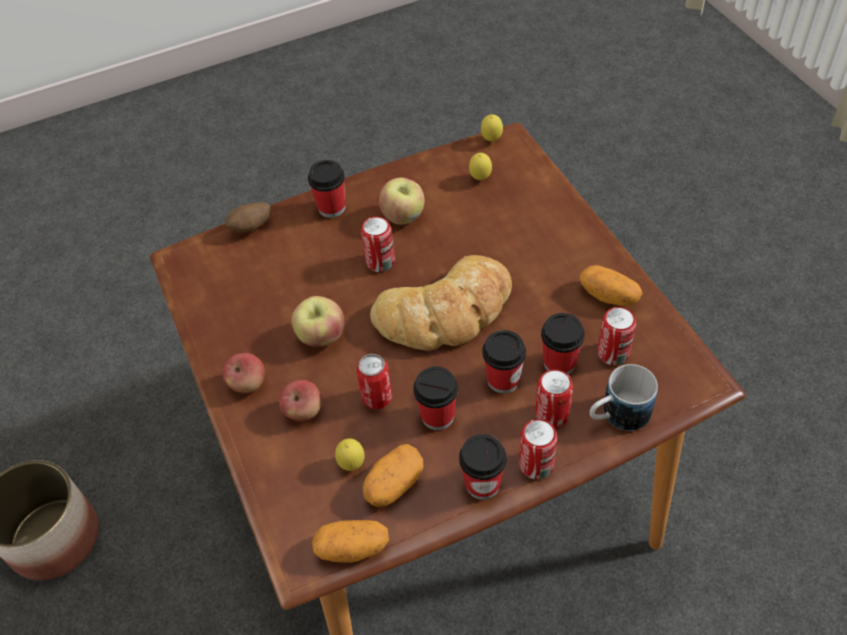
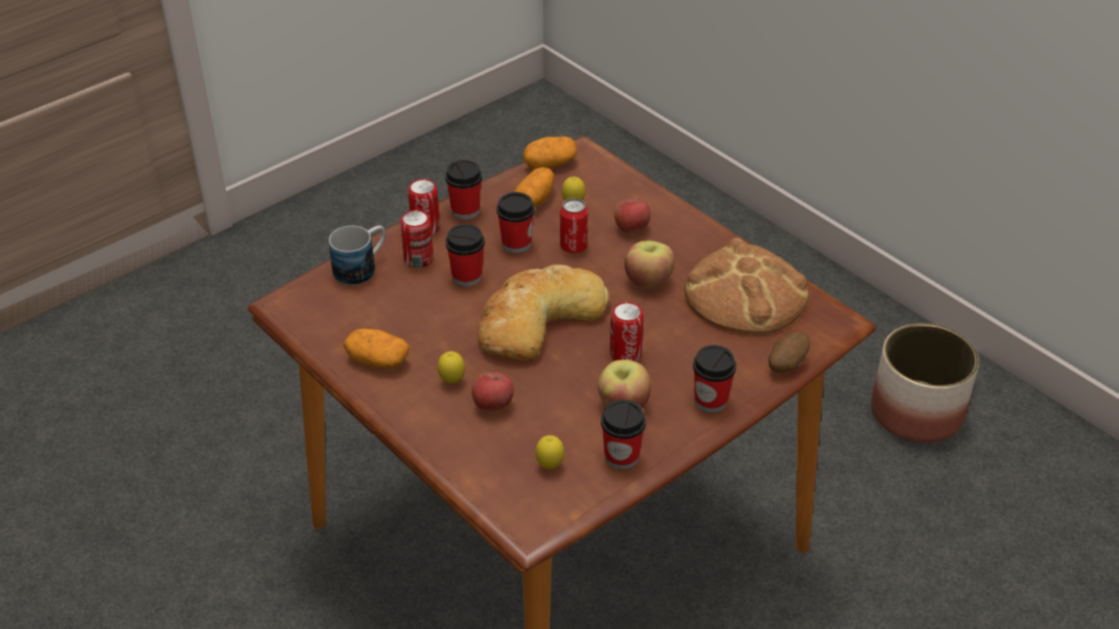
camera: 160 degrees right, 10 degrees down
apple [223,353,265,393] -> apple moved to [472,372,514,412]
lemon [481,114,503,141] -> lemon moved to [438,351,465,383]
cup [541,313,585,374] -> cup moved to [601,400,646,470]
can [597,307,636,366] -> none
none -> bread [685,238,809,335]

